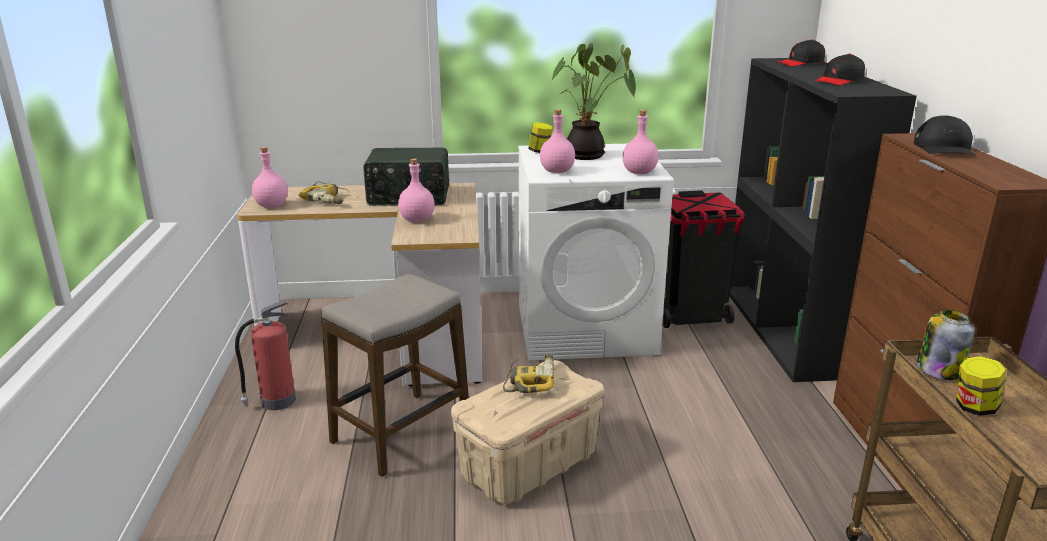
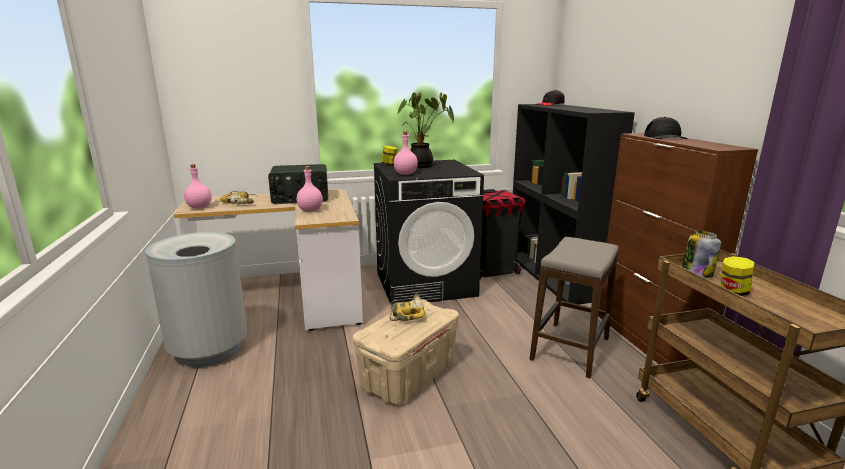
camera: 10 degrees left, 5 degrees down
fire extinguisher [235,300,296,410] -> grey trash can [146,232,247,367]
stool [321,273,469,477] -> stool moved to [529,237,619,378]
white washing machine [518,144,674,360] -> black washing machine [373,160,484,304]
pink bottle [622,110,659,174] -> none
black cap [815,53,865,85] -> none

